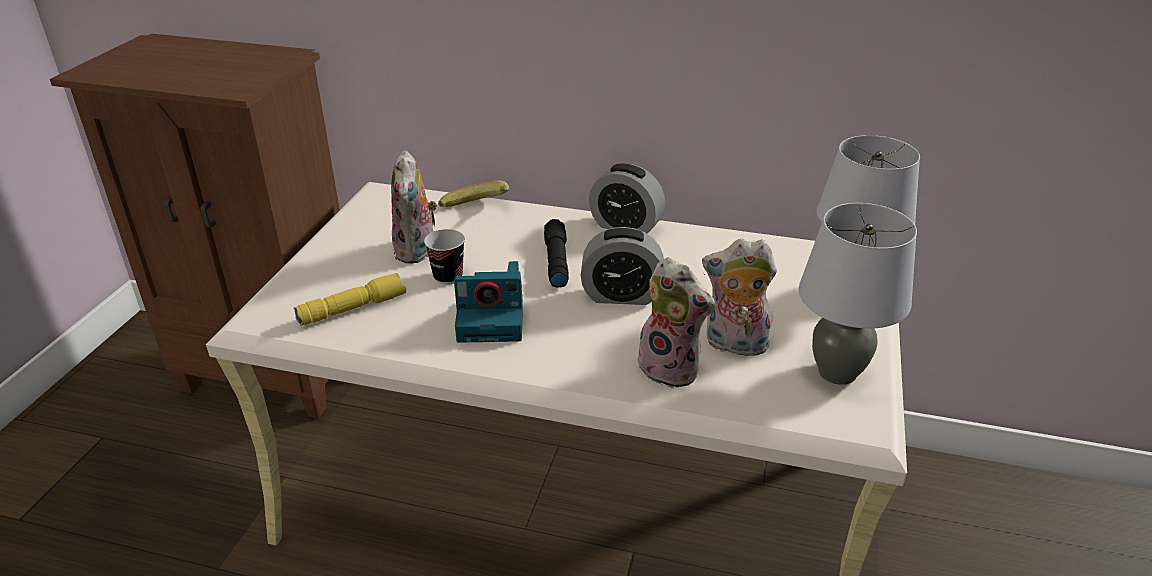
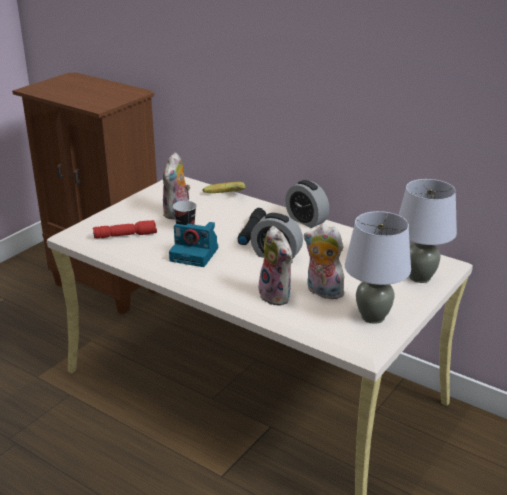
camera: 20 degrees right, 5 degrees down
yellow flashlight [294,273,406,326] -> red flashlight [93,220,157,238]

